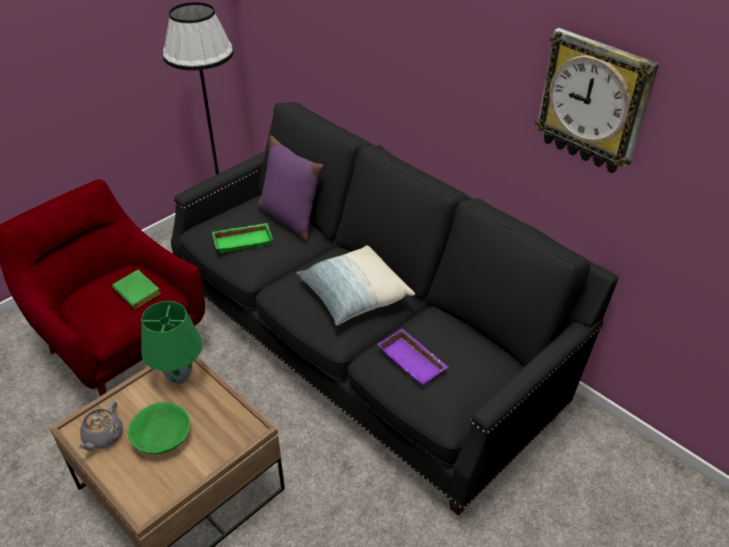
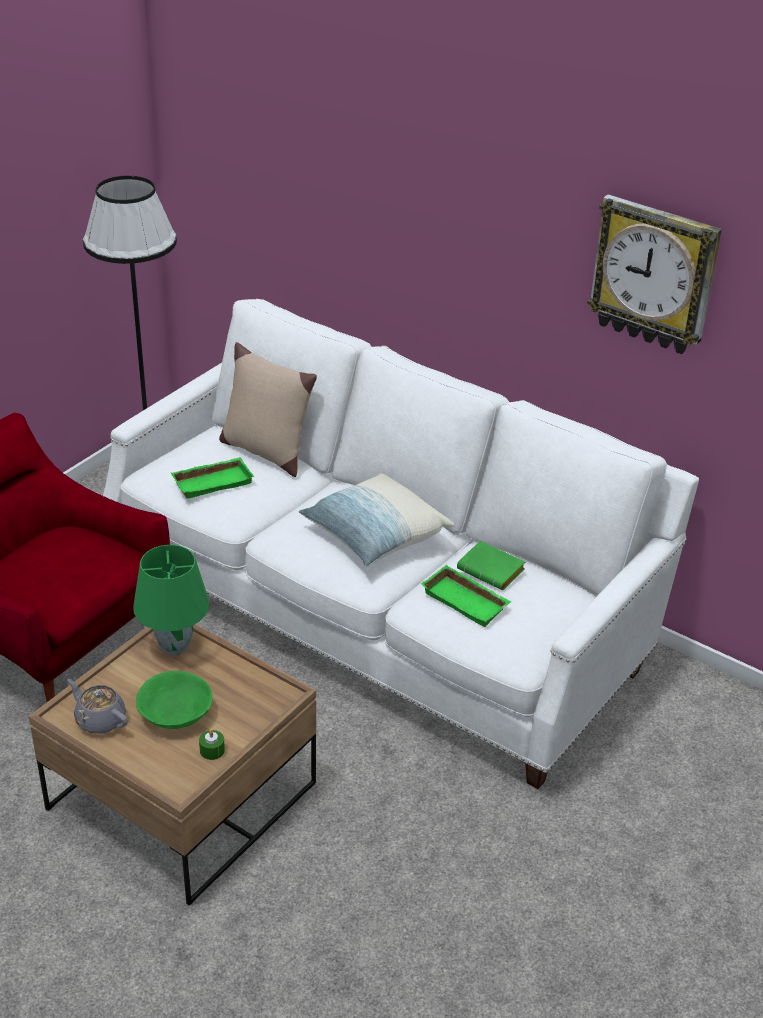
camera: 10 degrees left, 5 degrees down
grey teapot [78,401,123,451] -> grey teapot turned 120 degrees clockwise [67,679,128,734]
green book [112,270,161,309] -> green book moved to [457,541,525,590]
black sofa [171,102,618,516] -> white sofa [103,299,699,789]
purple pillow [258,135,324,241] -> beige pillow [219,342,317,477]
purple tray [378,329,448,387] -> green tray [421,565,511,627]
none -> green candle [199,729,225,760]

